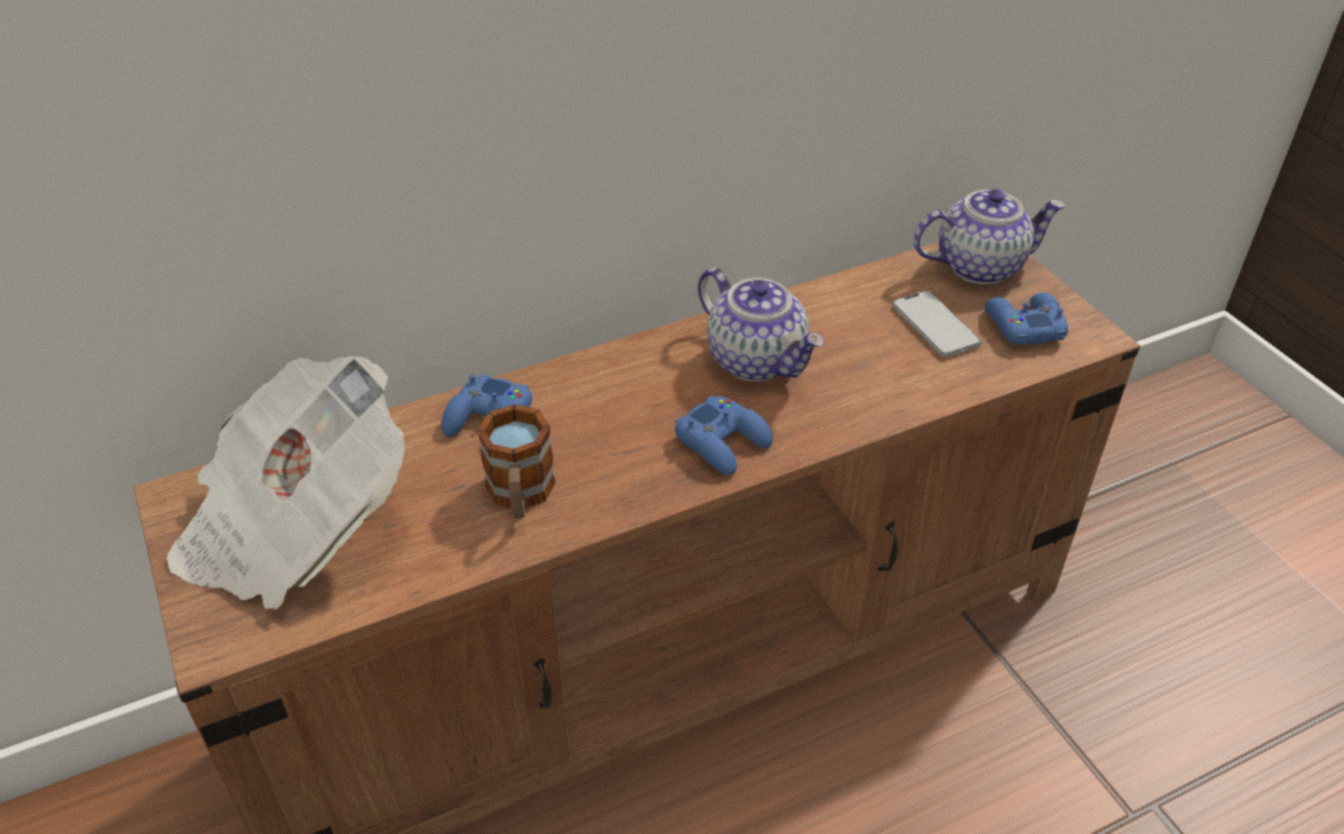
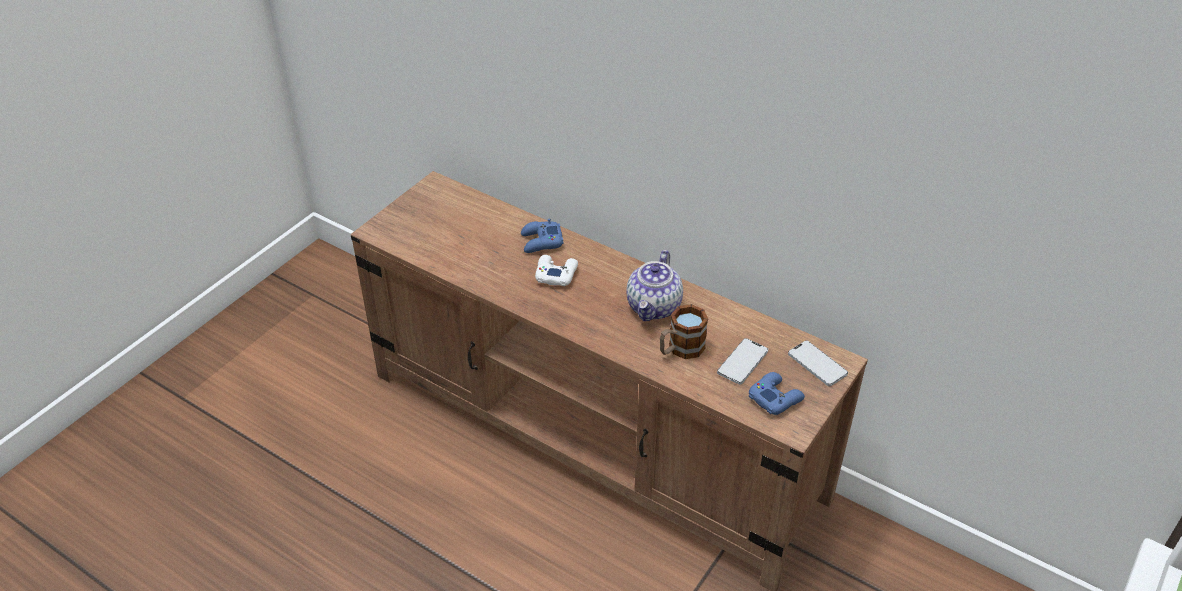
camera: 60 degrees right, 0 degrees up
newspaper [167,356,405,609] -> none
mug [477,404,556,519] -> mug moved to [660,304,708,359]
blue game controller [675,395,773,475] -> none
teapot [913,189,1066,284] -> phone [788,340,848,386]
none -> white game controller [535,255,578,286]

